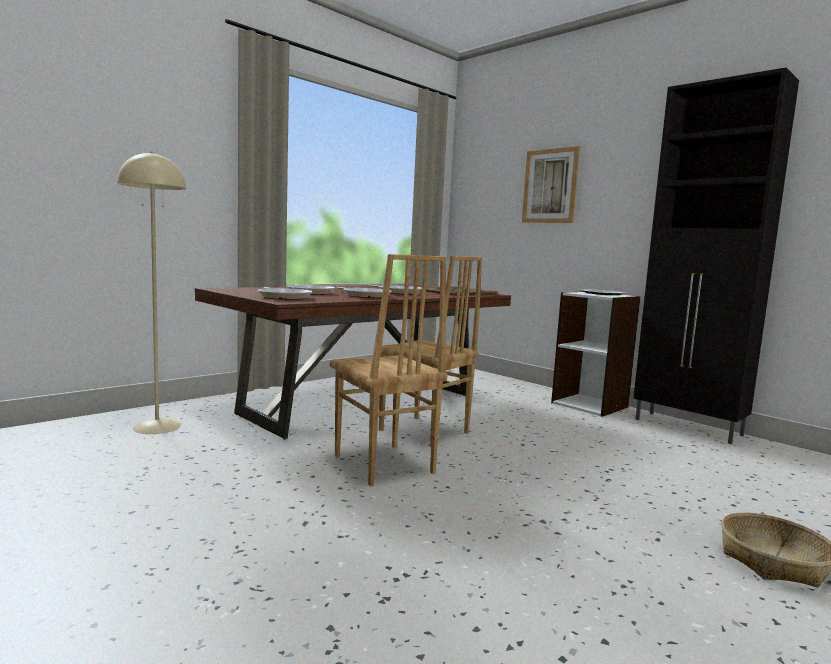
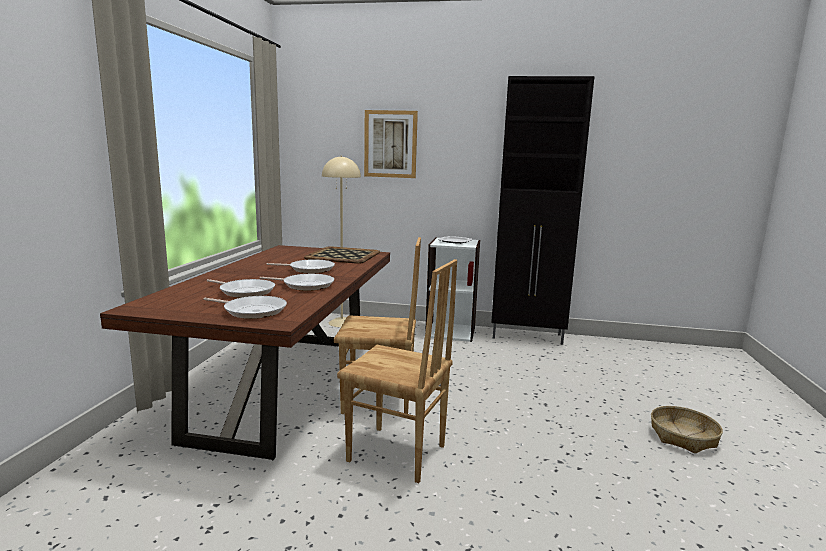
camera: 35 degrees left, 5 degrees up
beige floor lamp [117,152,186,434] -> beige floor lamp moved to [322,156,361,327]

